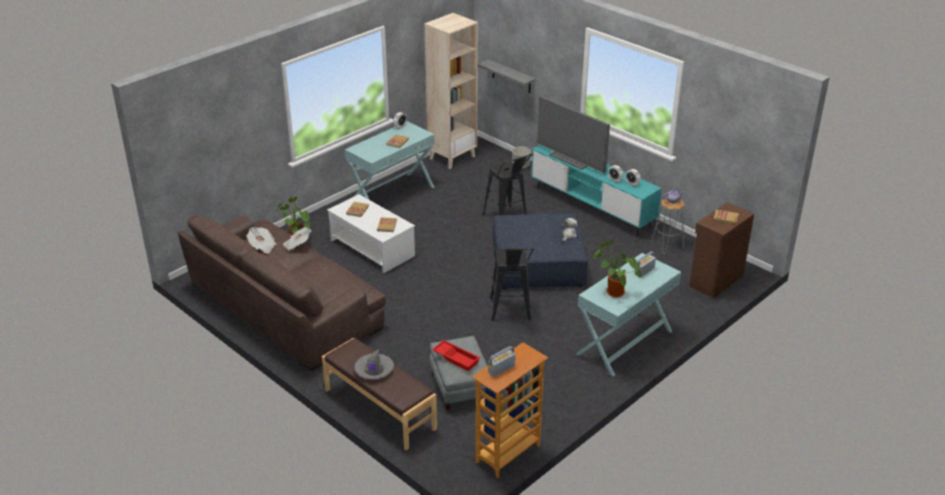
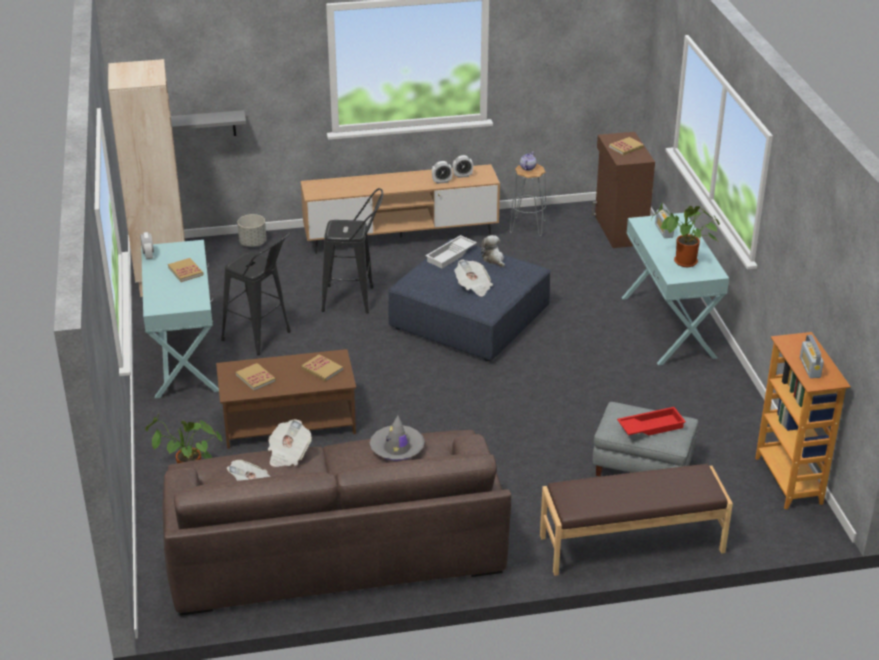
camera: 55 degrees left, 0 degrees up
white coffee table [327,194,415,273] -> brown coffee table [216,349,356,449]
grey hat [354,349,394,380] -> grey hat moved to [370,416,425,461]
black stool [490,248,534,320] -> black stool moved to [221,232,291,355]
turquoise tv stand [531,145,662,237] -> brown tv stand [301,164,500,254]
television [537,96,610,173] -> none
none -> white tray [426,235,477,268]
none -> newspaper [454,260,493,297]

